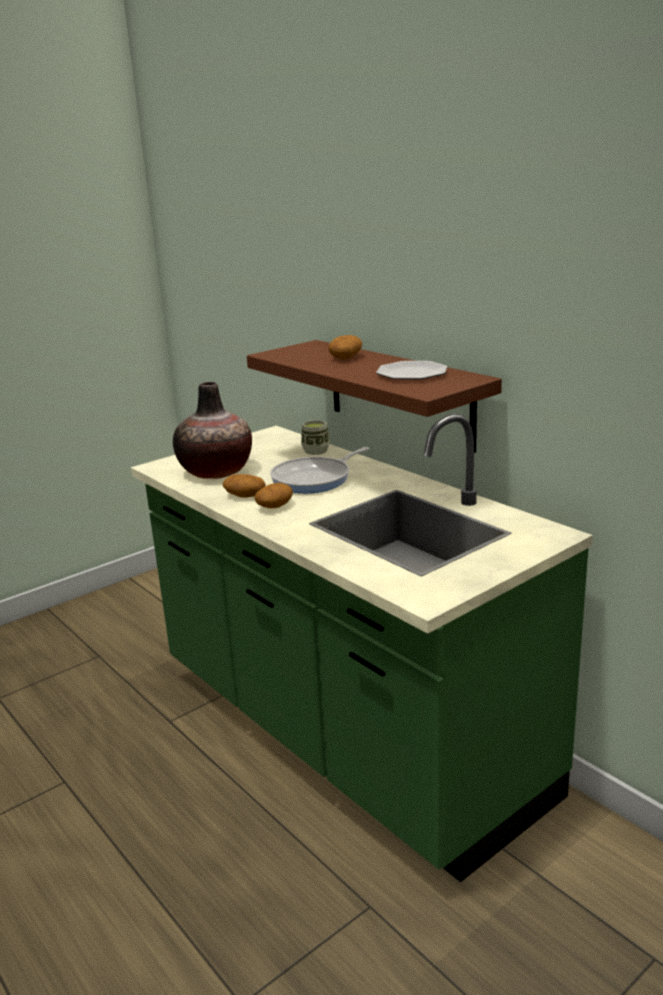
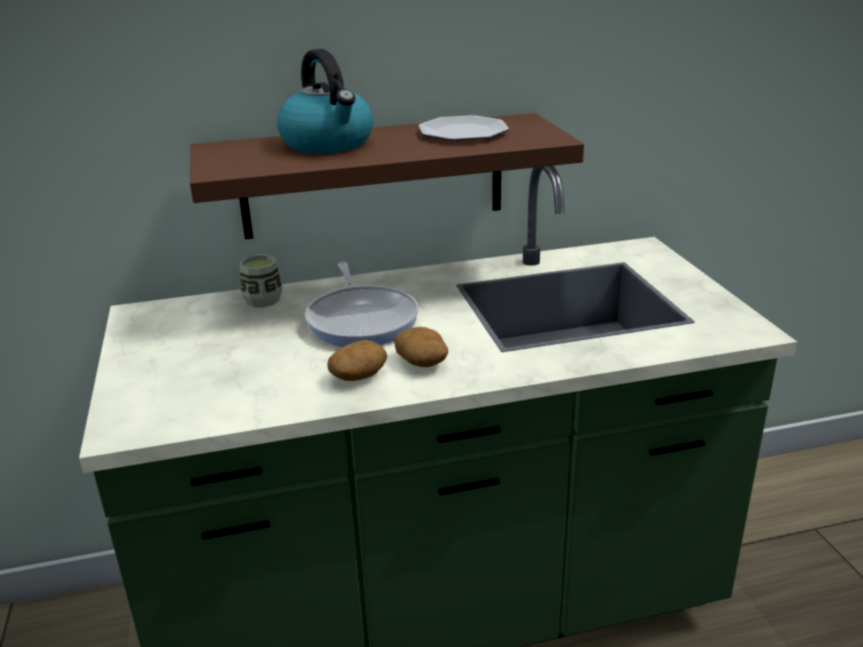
camera: 65 degrees left, 5 degrees up
vase [173,382,252,479] -> none
potato [328,335,362,360] -> kettle [277,49,373,154]

